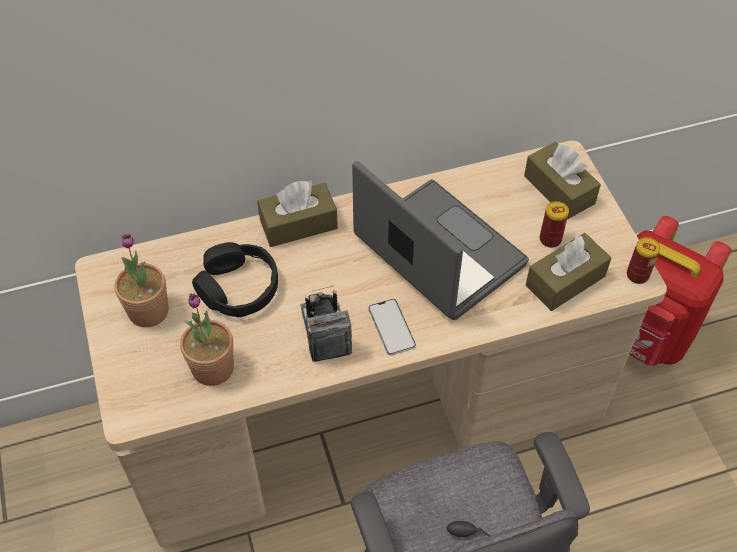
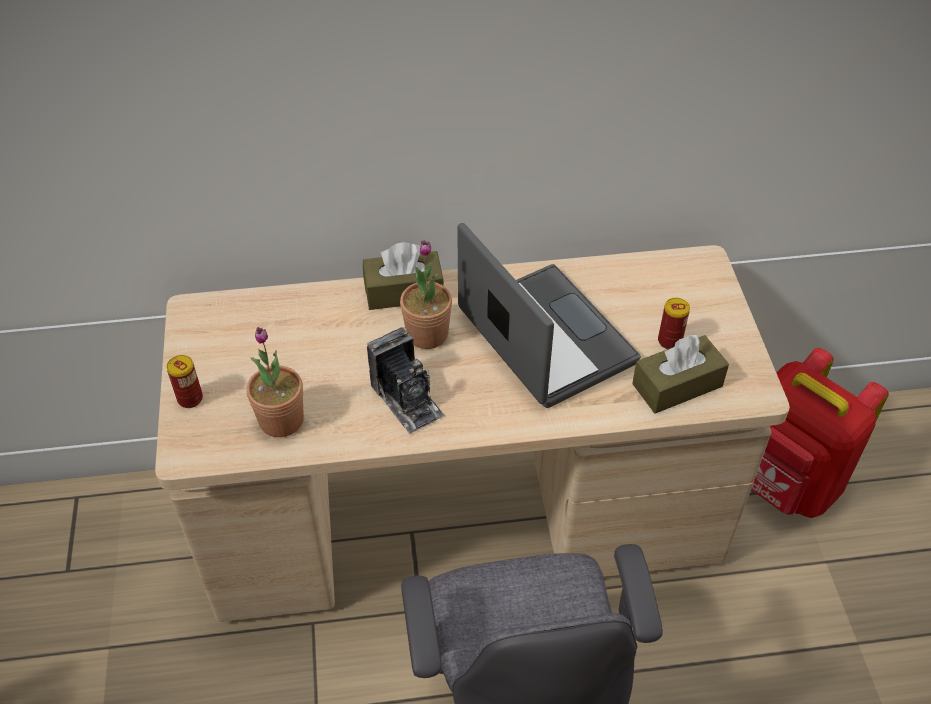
camera: 10 degrees right, 5 degrees down
potted plant [115,234,169,327] -> potted plant moved to [400,240,452,349]
black headphones [192,242,278,317] -> none
camera [300,286,352,362] -> camera turned 150 degrees clockwise [367,327,445,434]
phone [368,299,416,355] -> none
brown tissue box [524,142,601,219] -> none
can [627,237,660,284] -> can moved to [166,355,203,408]

